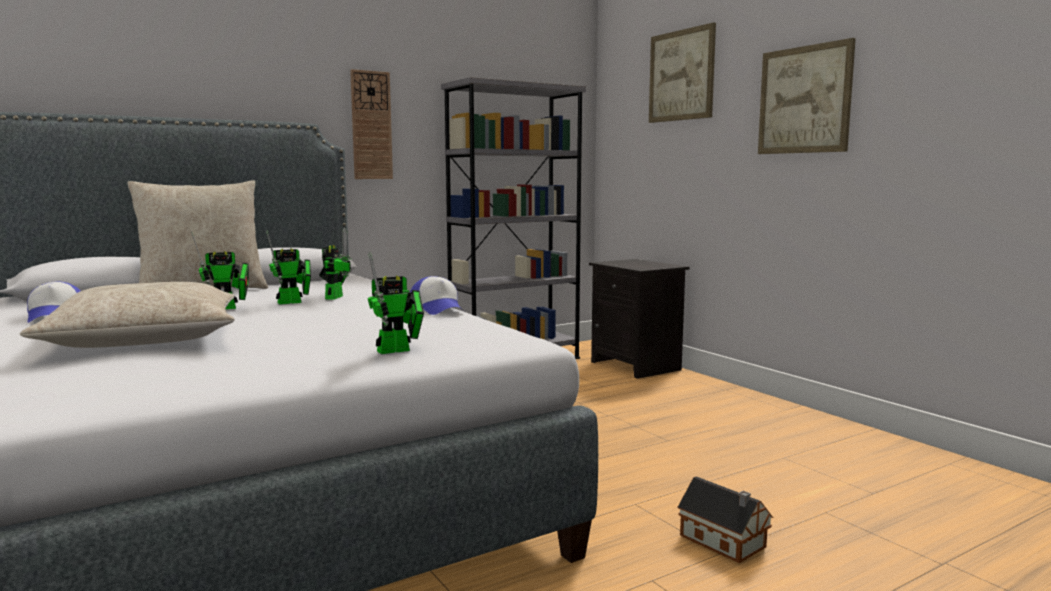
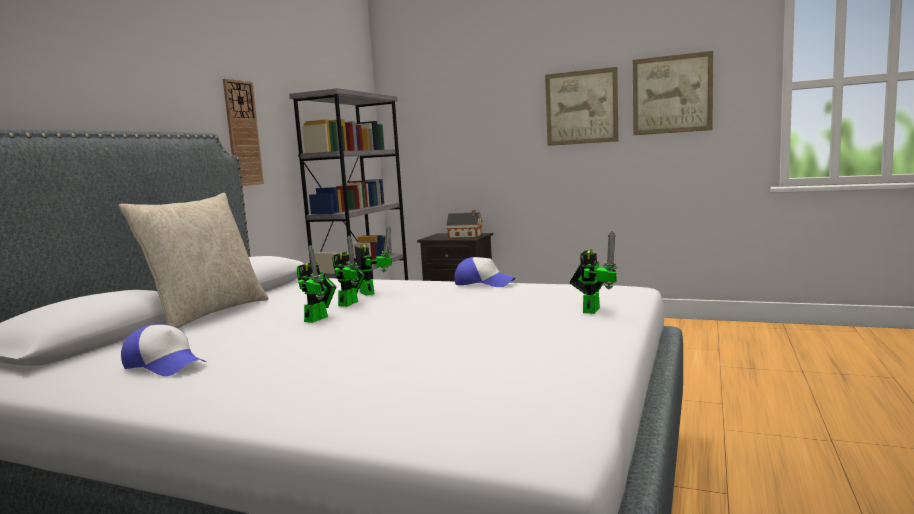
camera: 35 degrees left, 0 degrees up
beige pillow [20,282,235,348] -> none
picture [649,22,716,123] -> picture moved to [633,51,713,135]
toy house [677,476,773,563] -> toy house moved to [446,210,483,239]

